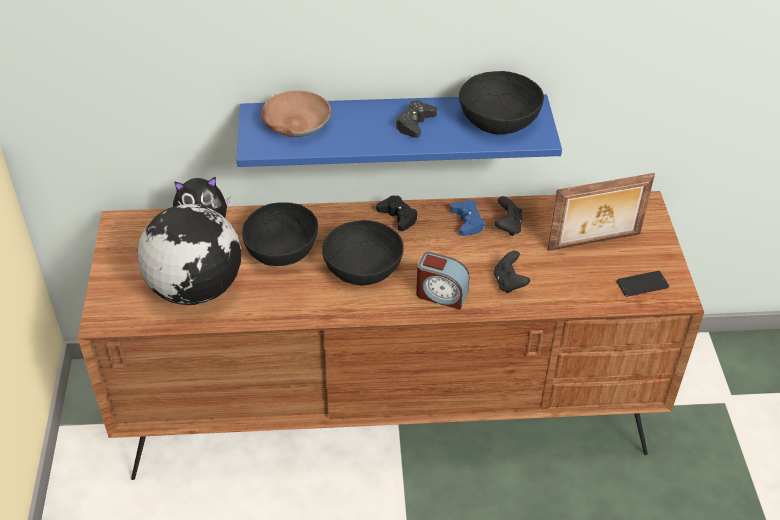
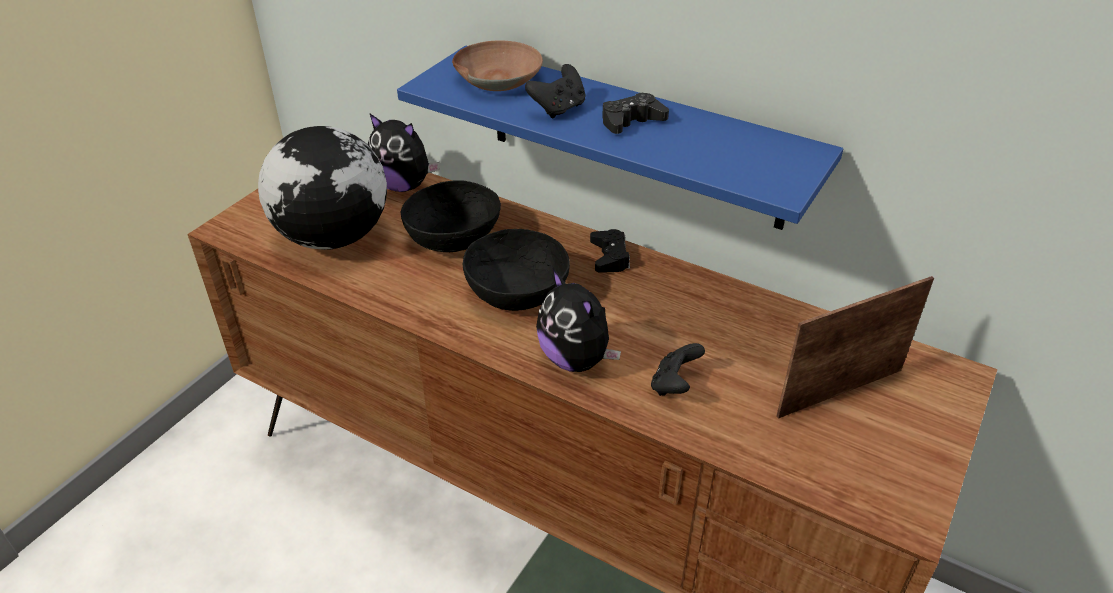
camera: 35 degrees right, 5 degrees down
alarm clock [416,252,470,310] -> plush toy [536,269,621,372]
blue game controller [450,200,485,236] -> none
black bowl [459,71,544,135] -> none
black game controller [495,196,522,236] -> black game controller moved to [525,64,586,118]
picture frame [547,173,655,251] -> picture frame turned 135 degrees clockwise [776,276,934,419]
phone [616,271,669,297] -> none

